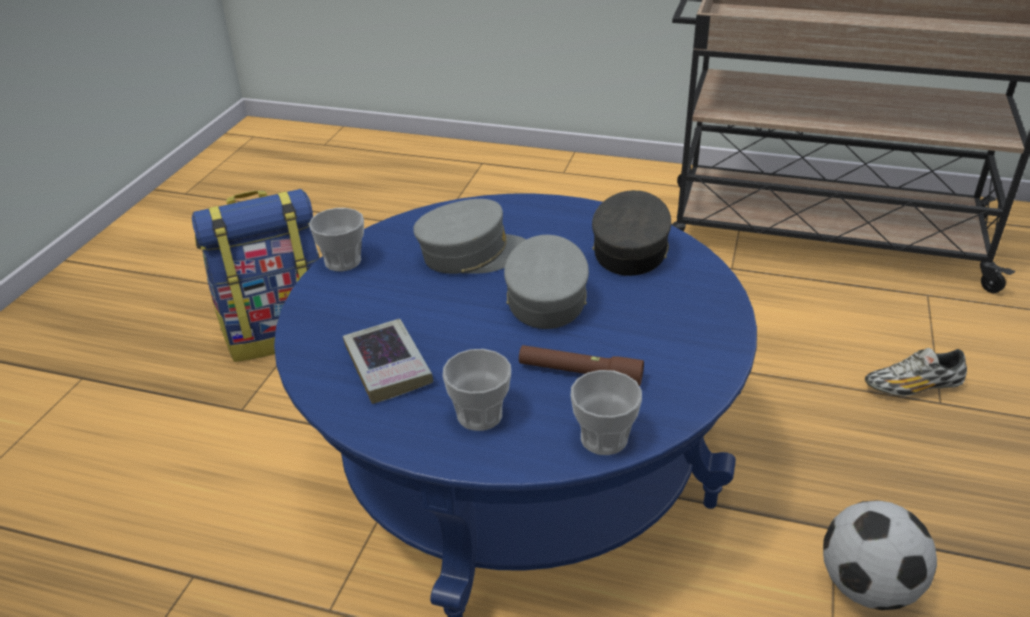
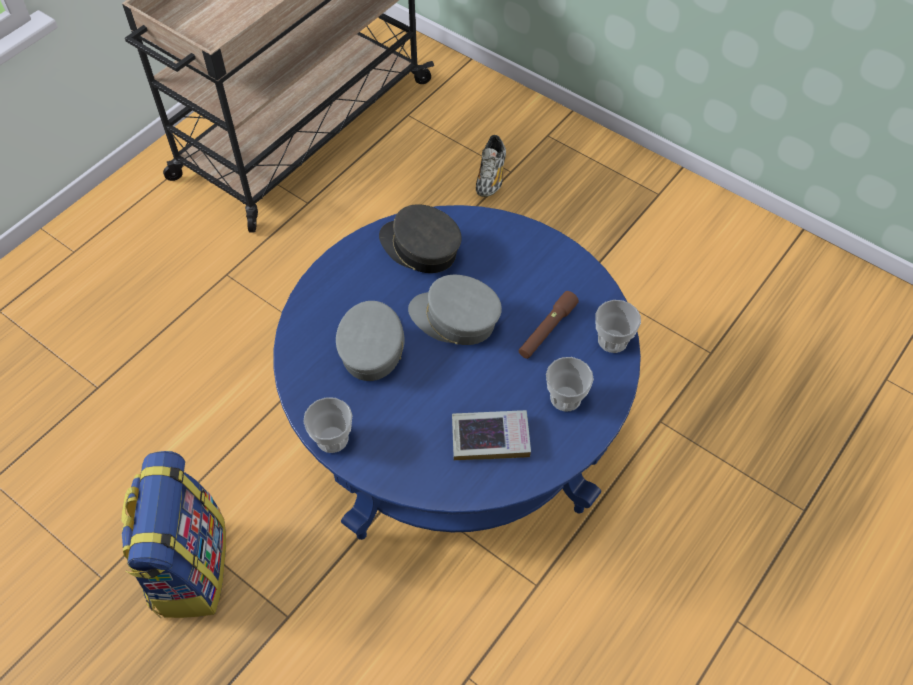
camera: 70 degrees left, 20 degrees up
football [823,500,937,610] -> none

